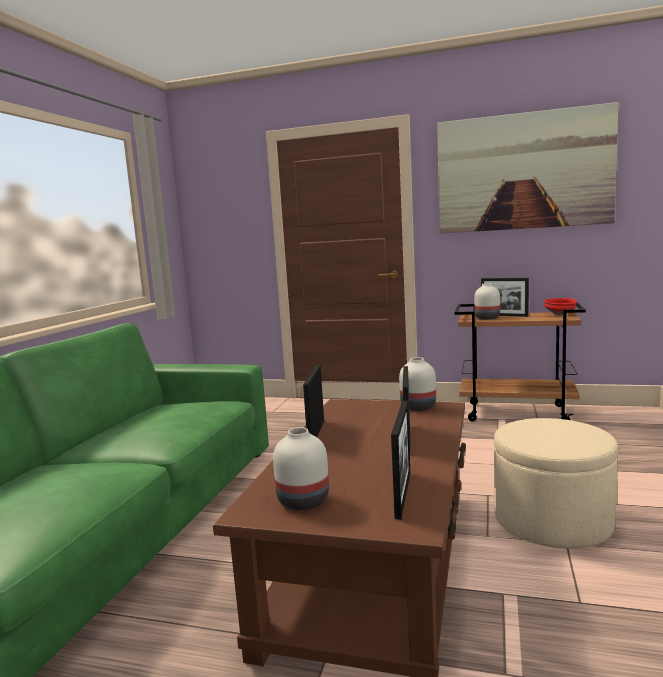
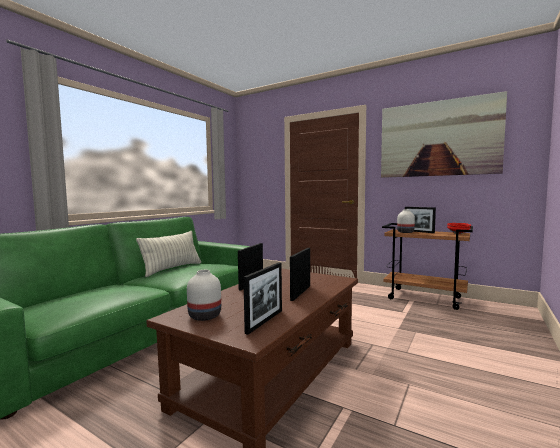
camera: 15 degrees right, 5 degrees down
white vase [399,357,436,411] -> none
beige ottoman [494,418,618,549] -> none
none -> pillow [136,231,201,277]

